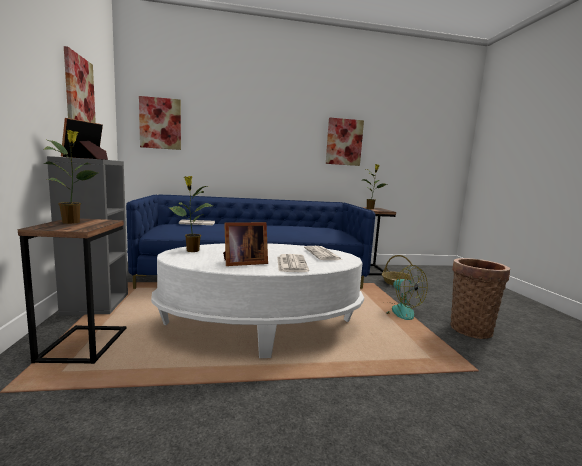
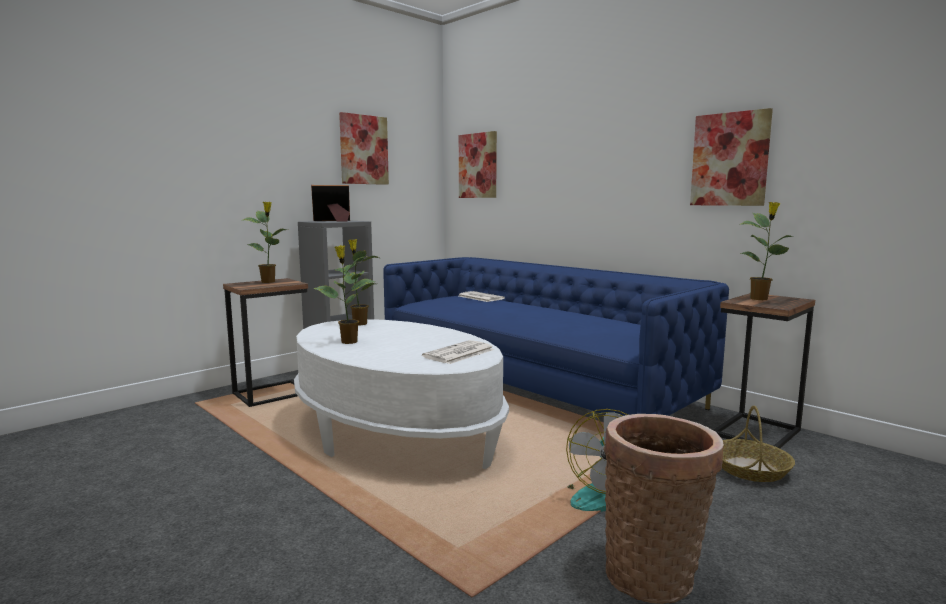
camera: 55 degrees right, 0 degrees up
picture frame [223,222,268,266] -> potted plant [313,245,376,344]
newspaper [277,254,309,272] -> none

